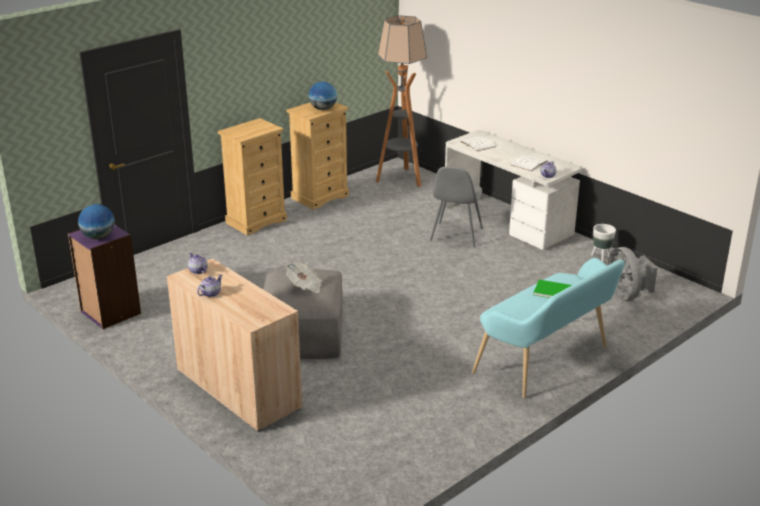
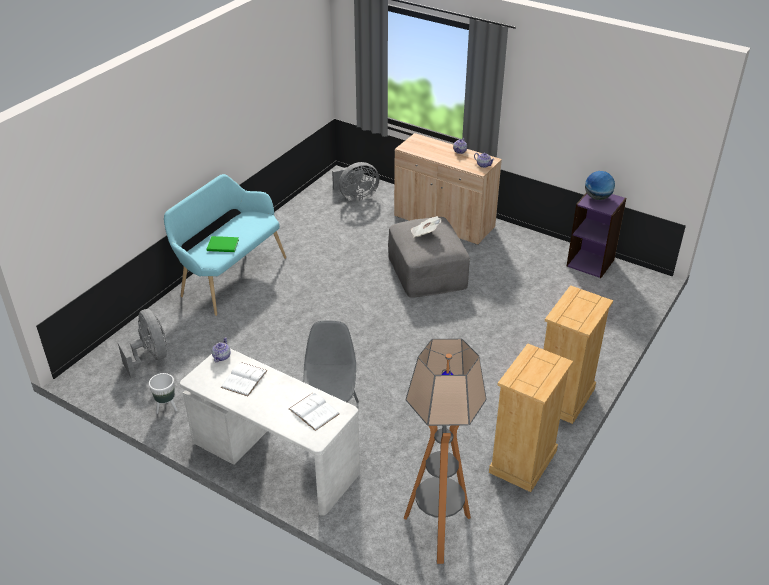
camera: 165 degrees right, 10 degrees up
globe [309,82,337,110] -> none
none -> grey fan [332,162,379,201]

